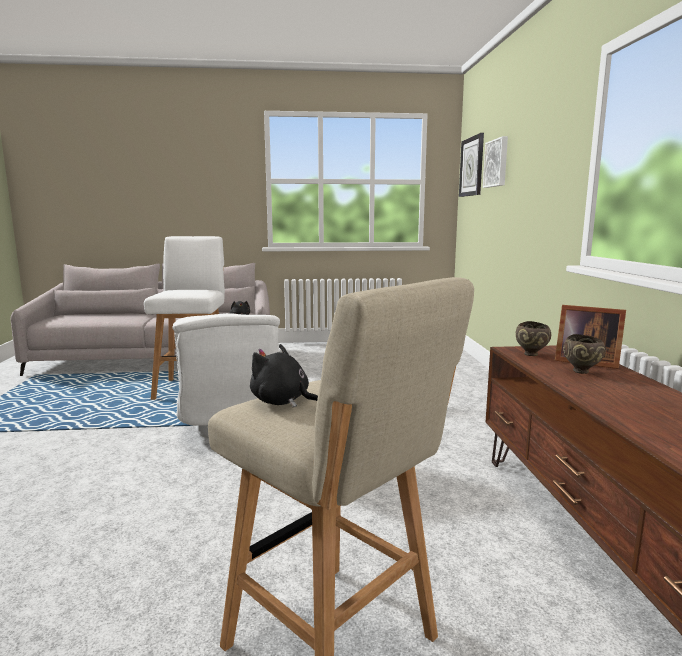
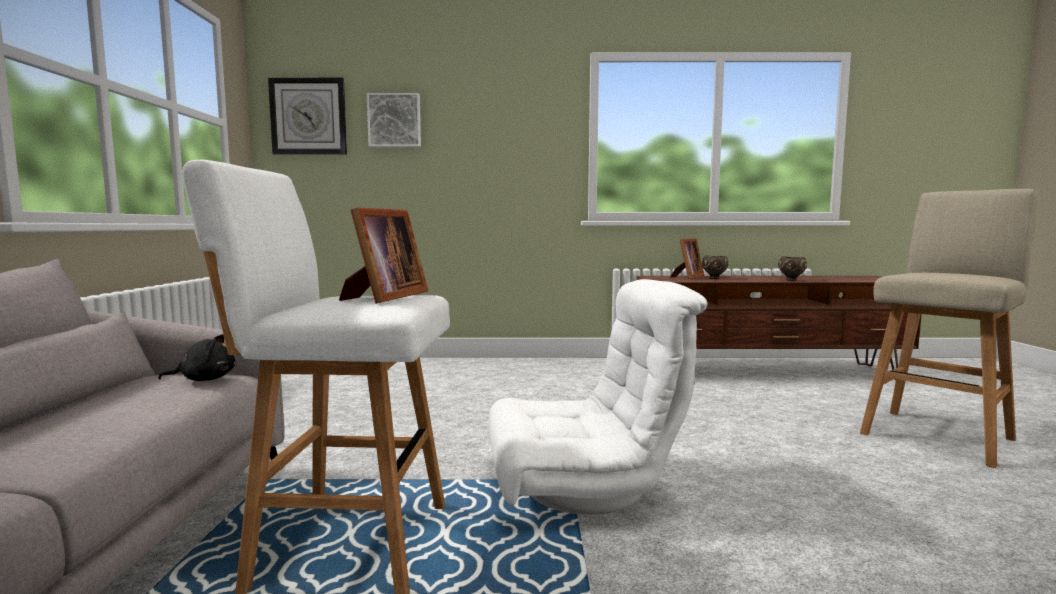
camera: 85 degrees left, 5 degrees down
black plush toy [250,344,318,408] -> none
brown bowl [515,321,551,356] -> brown bowl moved to [778,256,807,281]
none -> picture frame [339,207,428,304]

